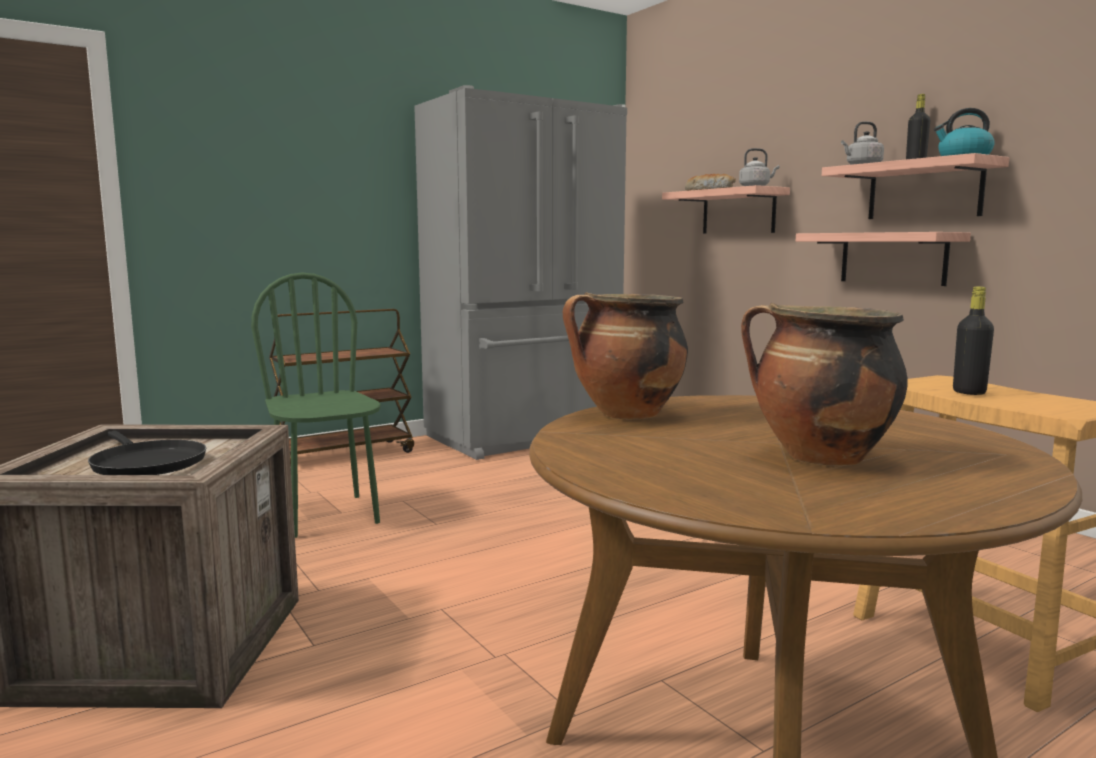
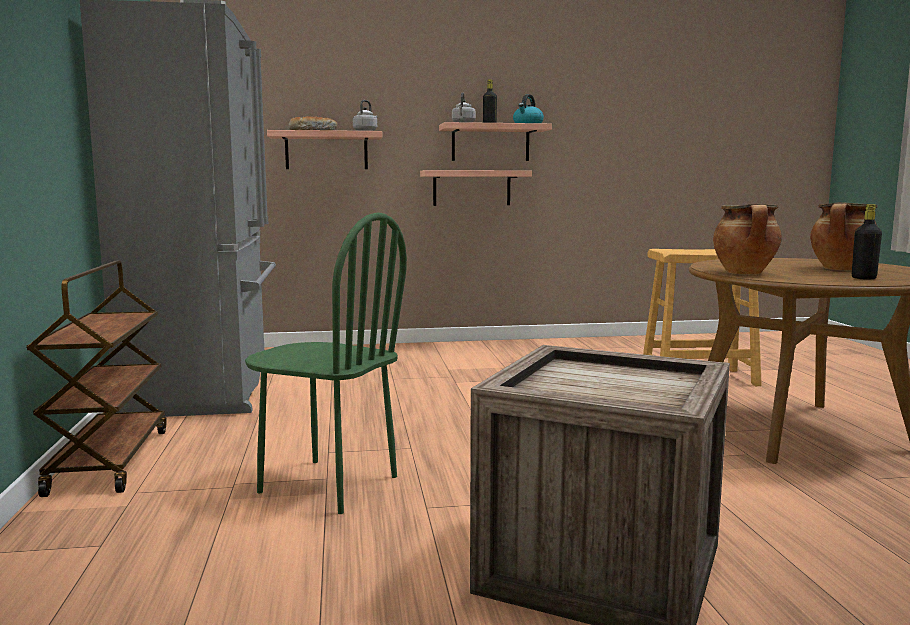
camera: 65 degrees left, 0 degrees up
black frying pan [88,431,206,475] -> none
green chair [251,273,381,538] -> green chair turned 150 degrees counterclockwise [245,213,407,514]
black bottle [953,286,994,395] -> black bottle moved to [852,204,882,280]

